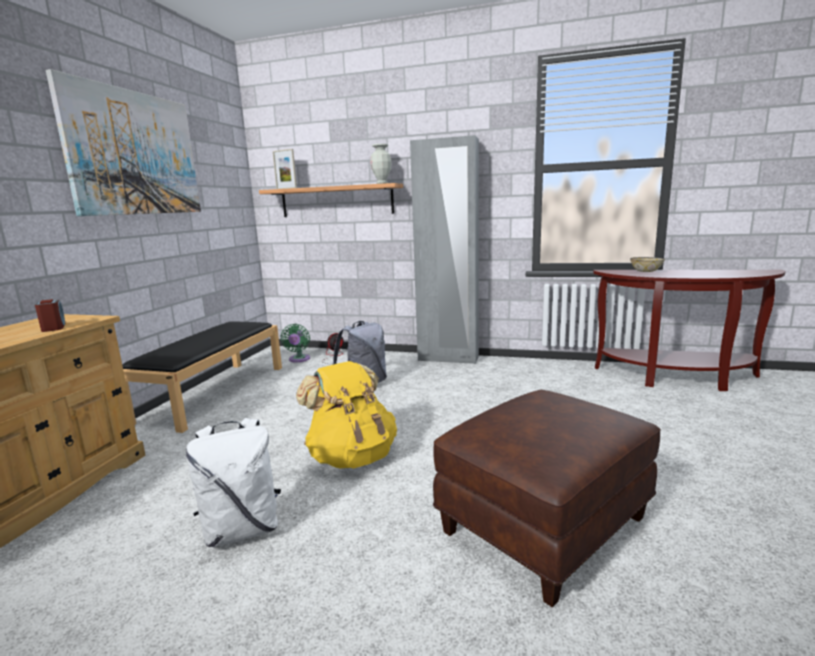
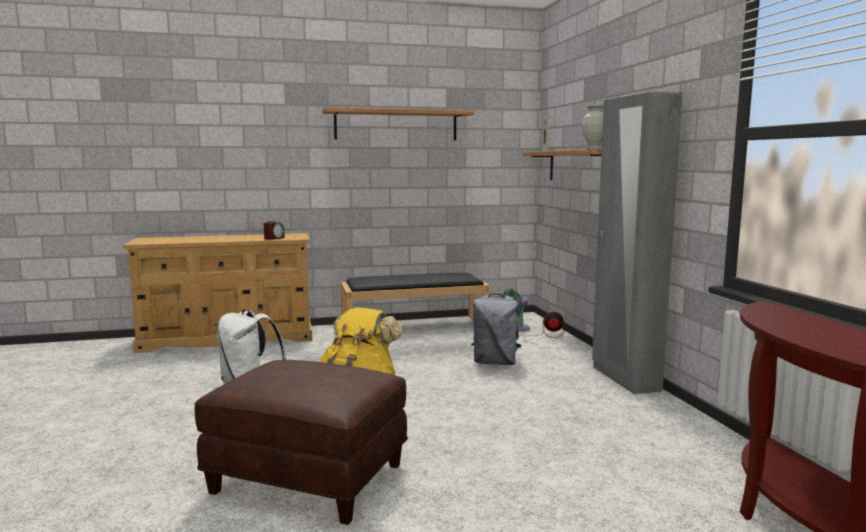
camera: 60 degrees right, 5 degrees down
picture [46,69,201,216] -> shelf [323,107,474,141]
bowl [630,257,665,272] -> none

